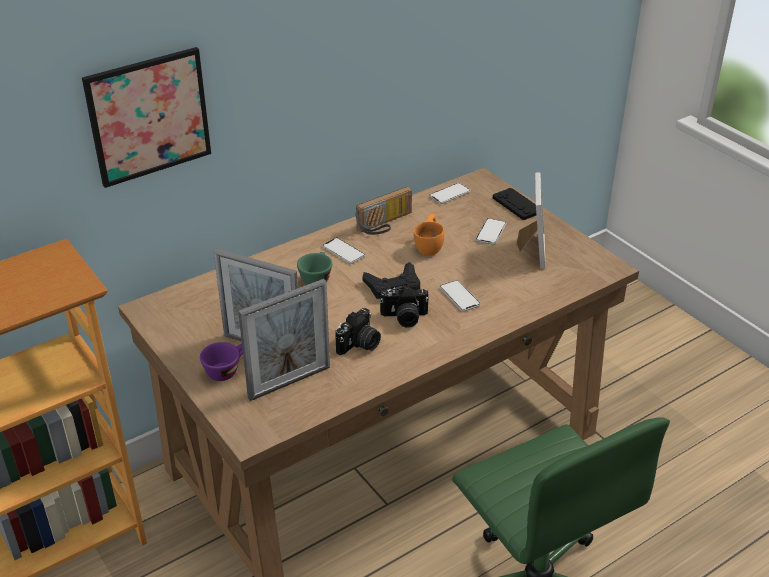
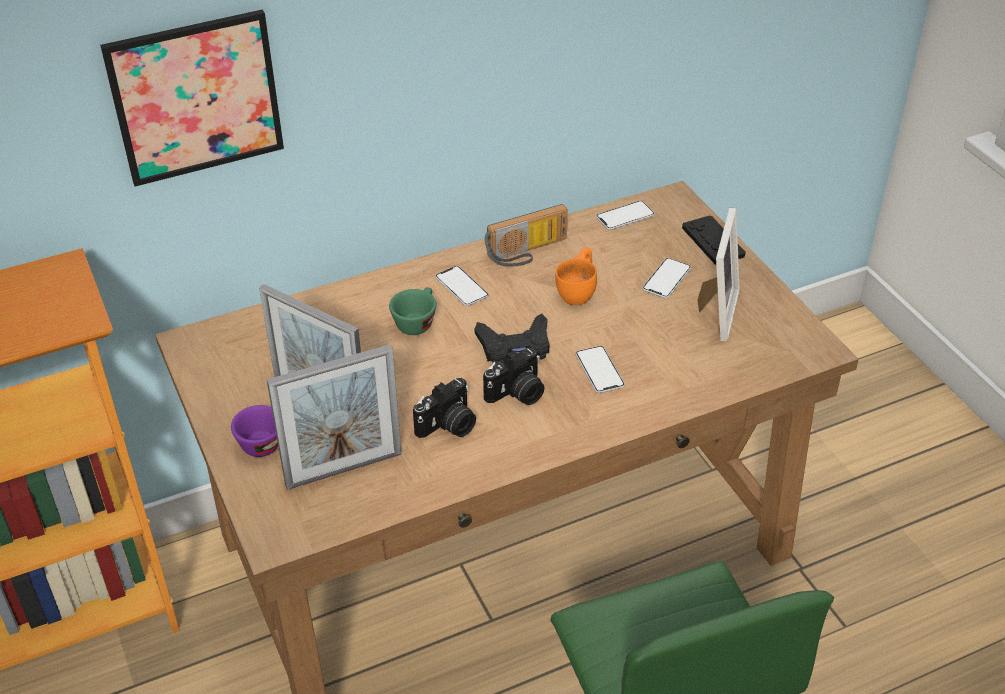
camera: 10 degrees right, 5 degrees up
camera [380,285,429,328] -> camera turned 45 degrees counterclockwise [483,348,544,405]

